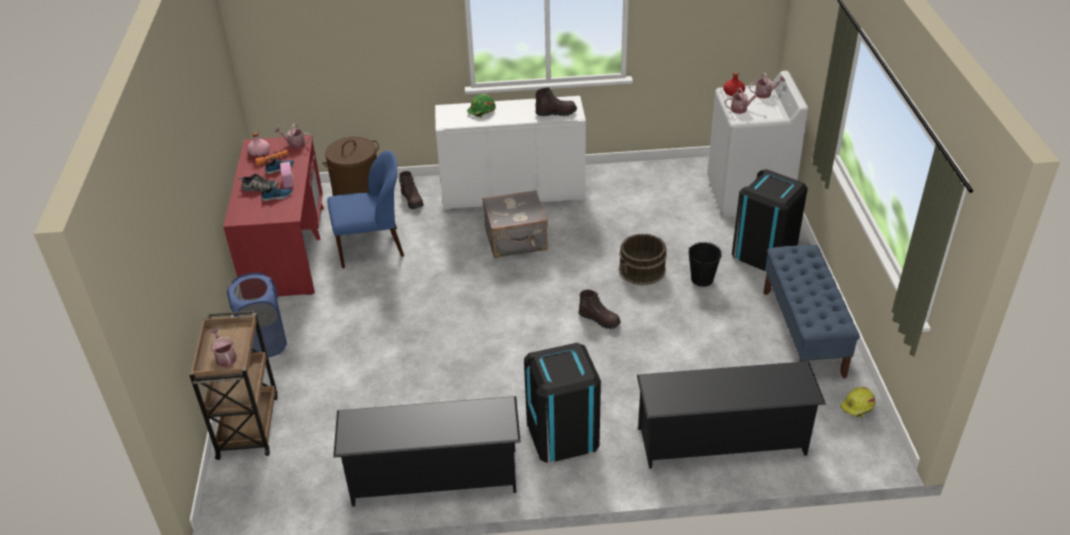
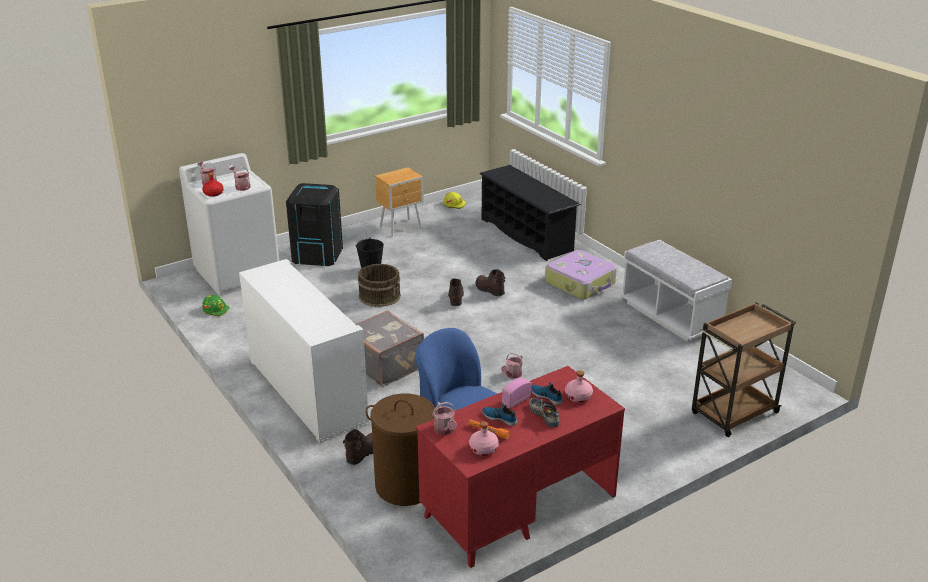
camera: 120 degrees left, 10 degrees down
watering can [210,328,236,367] -> watering can moved to [501,353,523,378]
blue laundry basket [227,273,287,358] -> none
black shoe rack [333,396,521,507] -> white bench [621,240,732,342]
green hard hat [467,94,496,118] -> green hard hat moved to [202,295,230,317]
black trash can [524,343,601,463] -> suitcase [545,250,617,300]
brown boot [535,87,577,116] -> brown boot moved to [475,269,505,296]
blue bench [764,245,860,378] -> brown nightstand [375,167,424,237]
none -> pink bottle [565,370,593,402]

